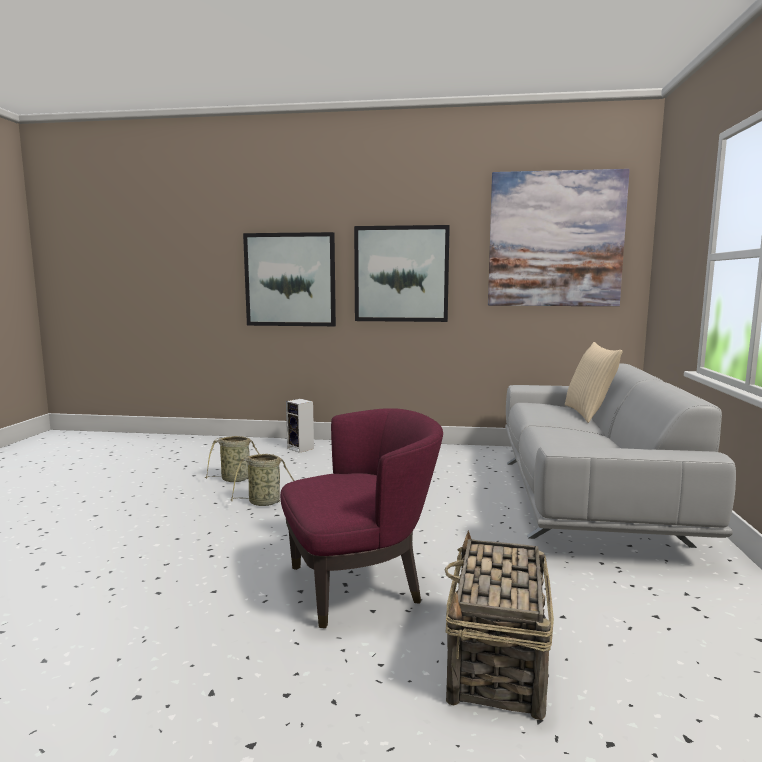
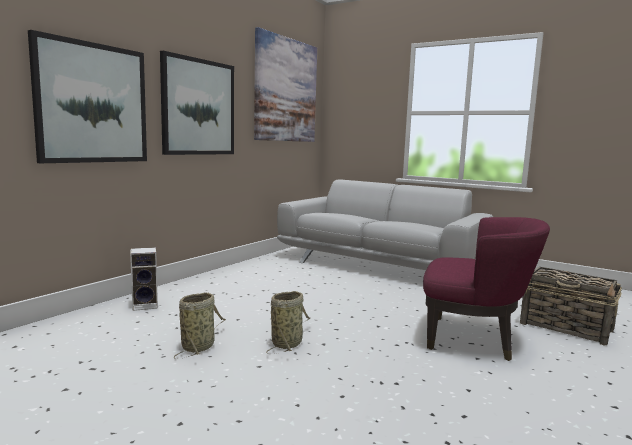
camera: 65 degrees left, 0 degrees up
purple armchair [280,408,443,628] -> purple armchair turned 105 degrees clockwise [423,217,550,361]
beige pillow [565,342,623,423] -> none

